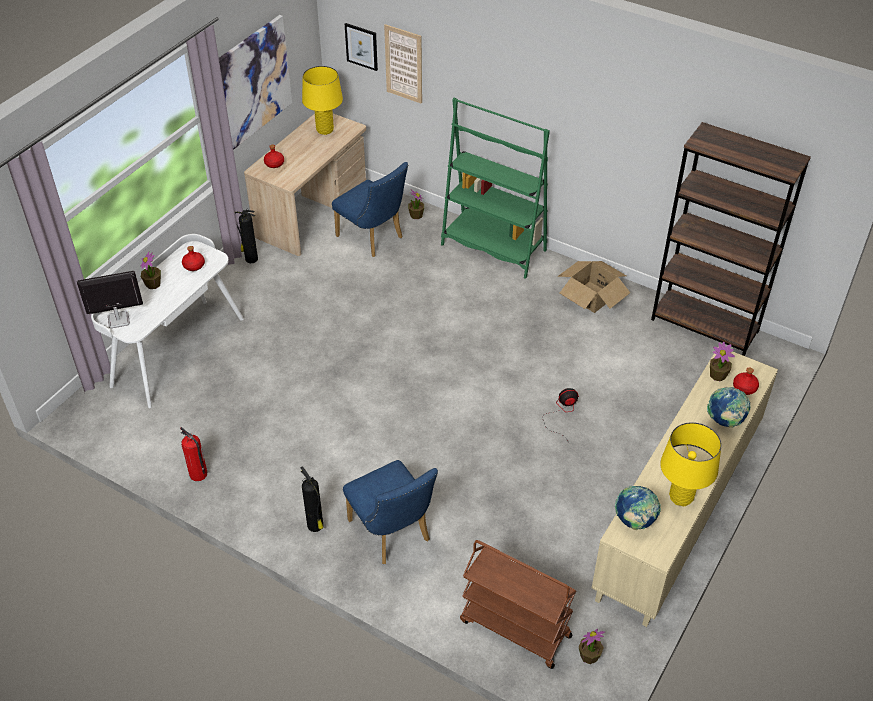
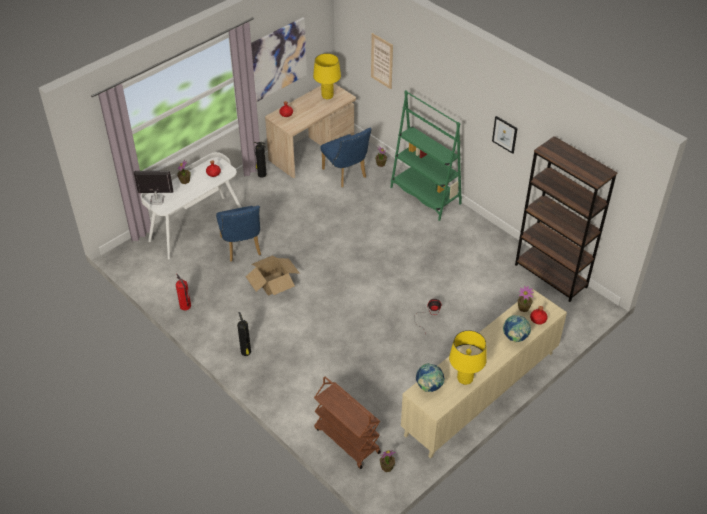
camera: 15 degrees right, 0 degrees up
blue chair [343,460,438,564] -> blue chair moved to [216,206,261,262]
picture [345,23,378,71] -> picture moved to [492,116,518,154]
cardboard box [557,261,630,313] -> cardboard box moved to [246,256,299,296]

